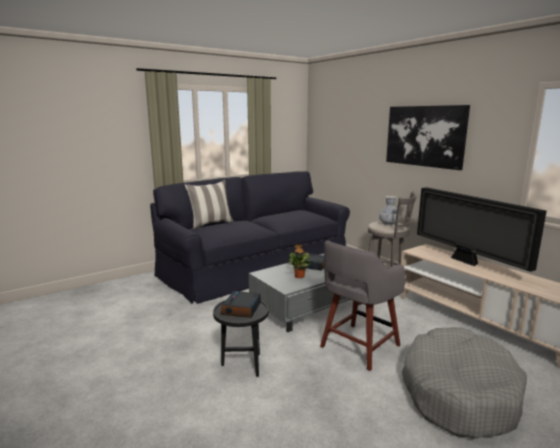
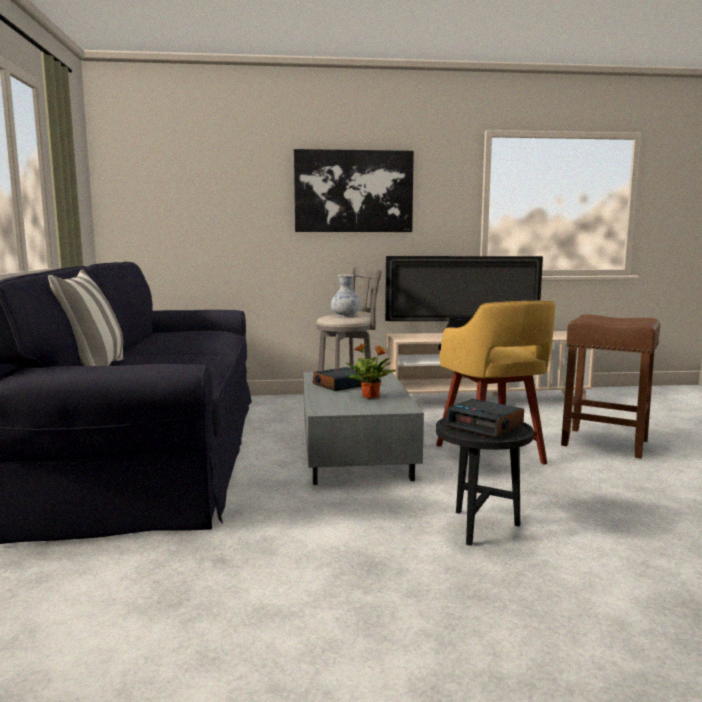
camera: 60 degrees left, 5 degrees down
grey stool [320,241,405,371] -> yellow stool [436,301,555,464]
grey dog bed [402,327,527,439] -> brown stool [561,314,660,459]

